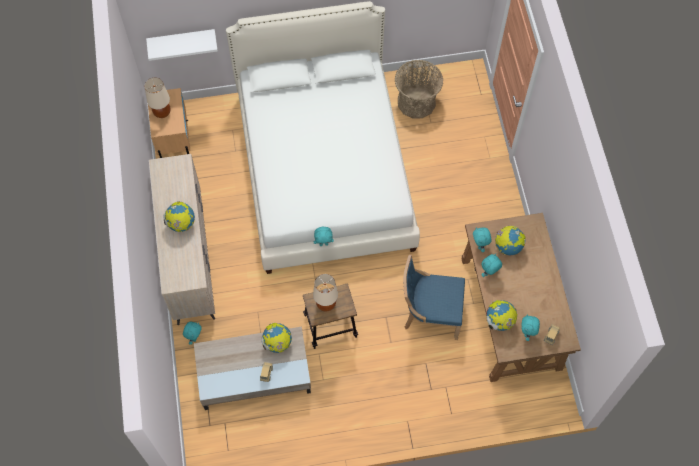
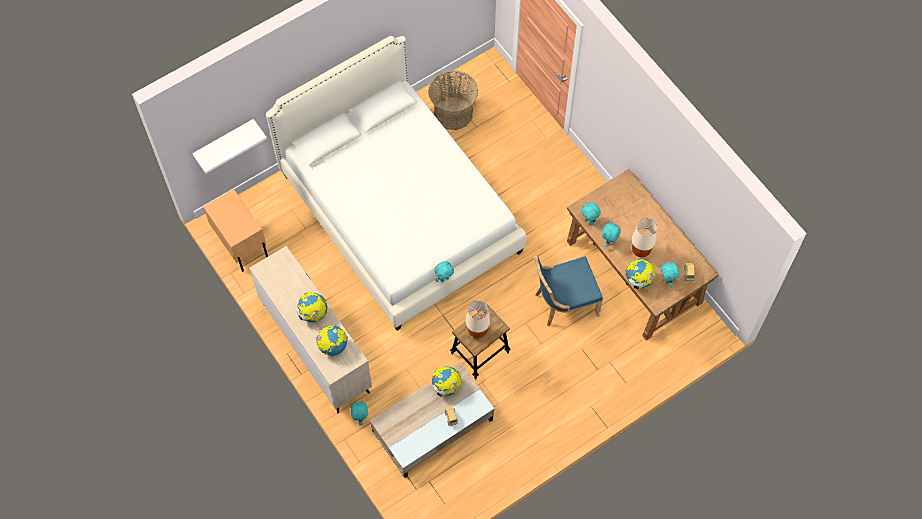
camera: 25 degrees left, 0 degrees up
beige table lamp [145,77,171,118] -> beige table lamp moved to [632,218,657,257]
globe [495,226,526,255] -> globe moved to [316,325,348,356]

